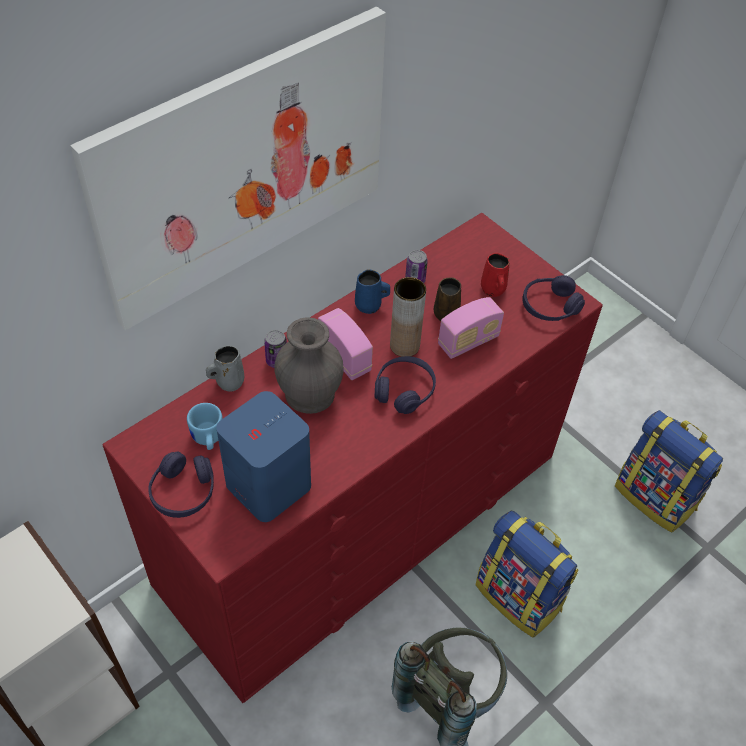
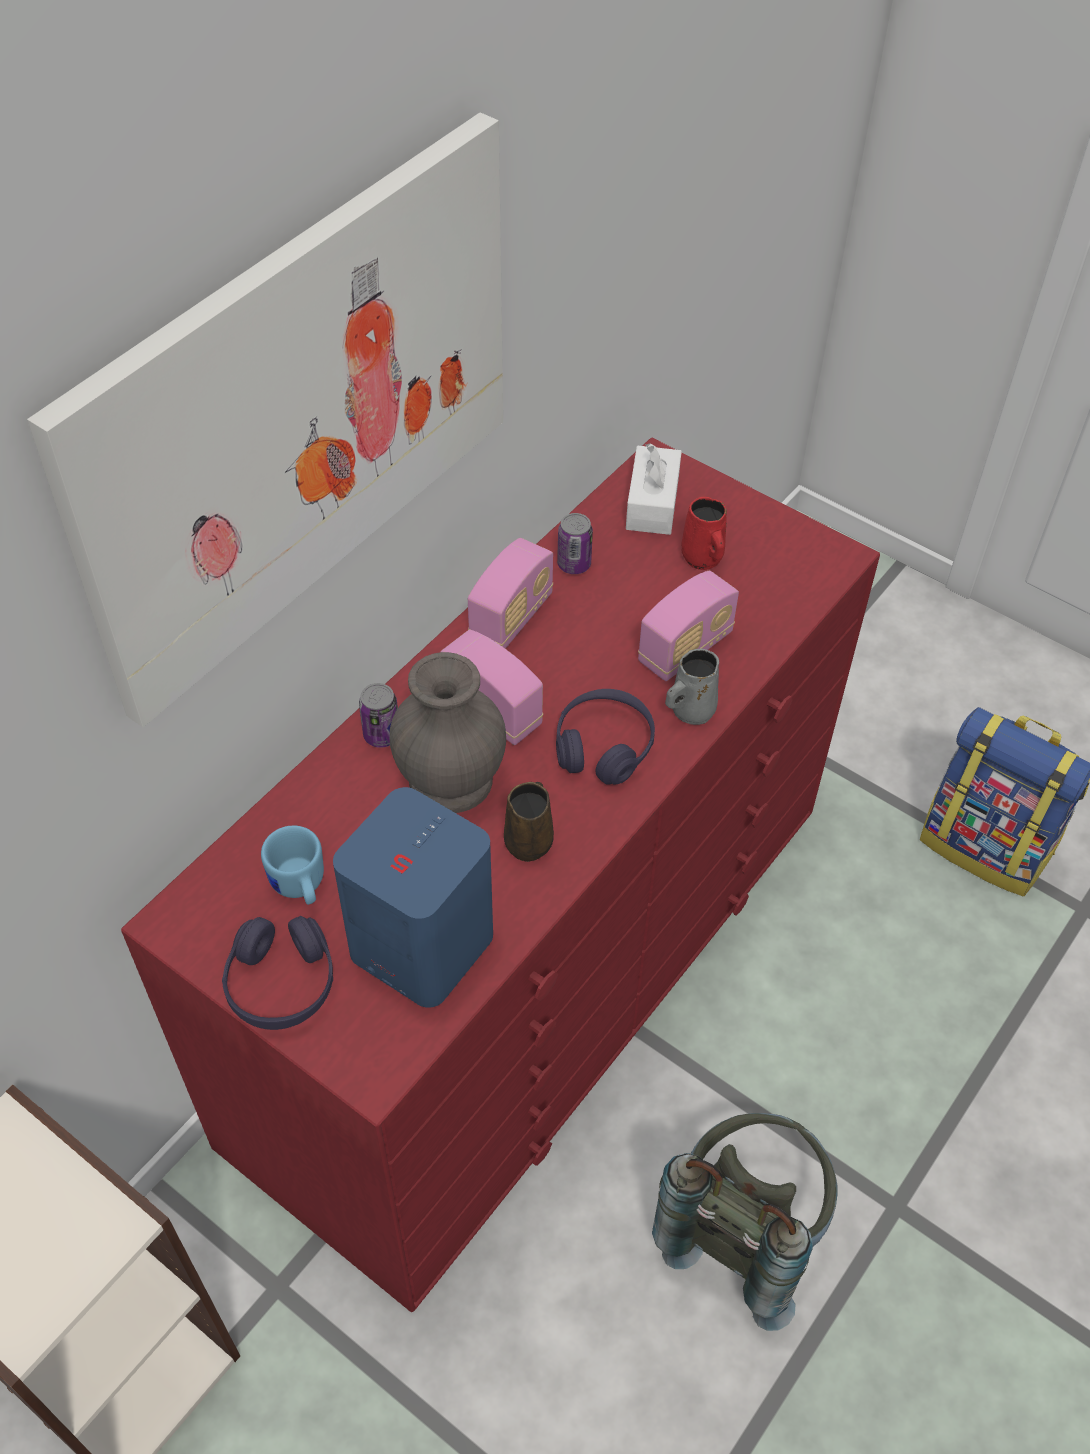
camera: 10 degrees left, 0 degrees up
grey mug [206,345,244,392] -> grey mug moved to [665,649,719,725]
blue mug [355,269,390,314] -> radio [468,538,553,649]
brown vase [390,277,426,357] -> none
brown mug [434,278,461,321] -> brown mug moved to [504,782,554,862]
backpack [476,511,578,638] -> none
purple headphones [522,275,585,321] -> none
none -> white tissue box [626,443,682,535]

